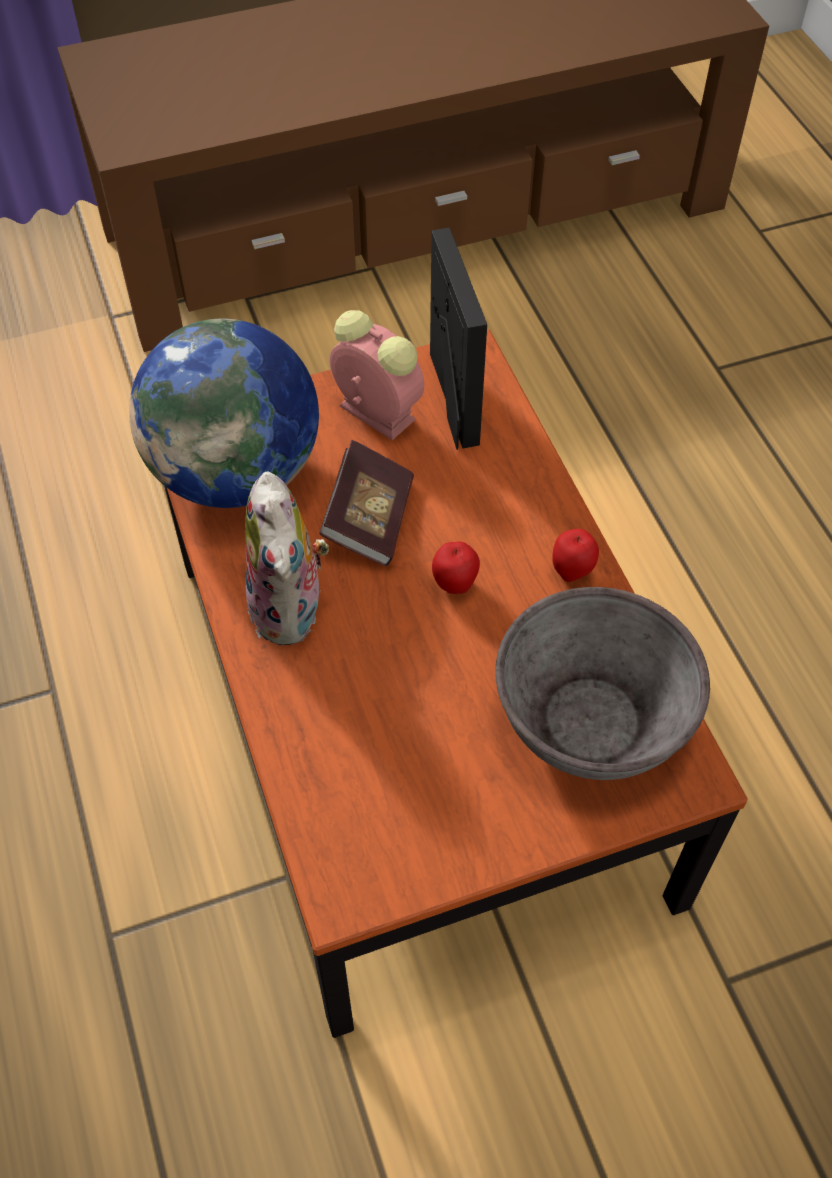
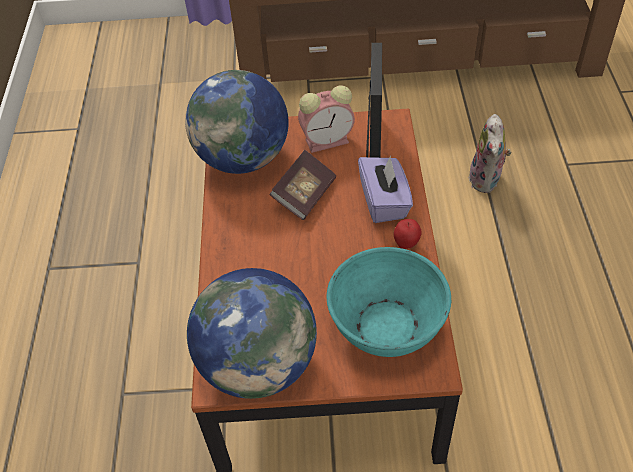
camera: 20 degrees right, 5 degrees down
plush toy [245,471,329,645] -> plush toy moved to [469,114,511,193]
alarm clock [330,310,425,440] -> alarm clock turned 105 degrees clockwise [298,85,355,153]
apple [432,542,480,594] -> none
grey bowl [495,587,710,780] -> turquoise bowl [327,247,451,357]
none -> globe [187,268,317,399]
none -> purple tissue box [358,155,413,223]

